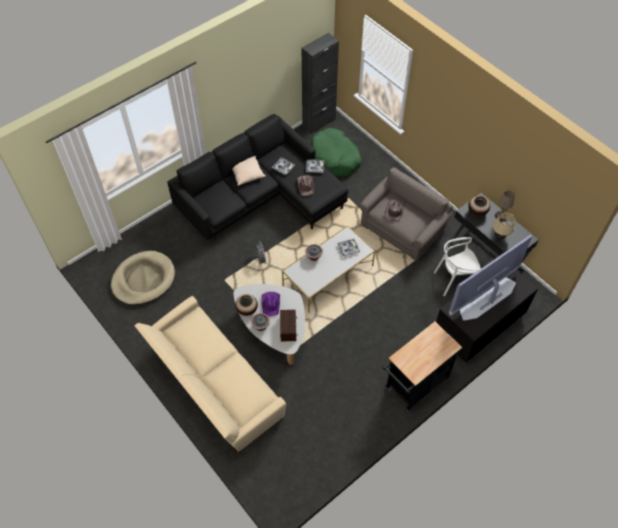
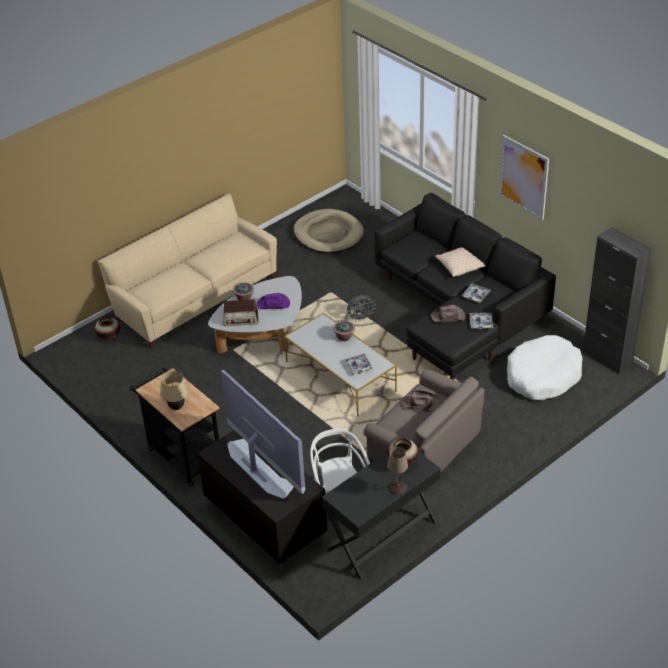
camera: 90 degrees right, 15 degrees down
vase [235,294,258,316] -> vase moved to [94,317,120,340]
green dog bed [311,128,361,176] -> white dog bed [507,335,583,400]
beige table lamp [493,212,515,239] -> beige table lamp moved to [160,371,189,410]
none -> picture [499,135,549,220]

